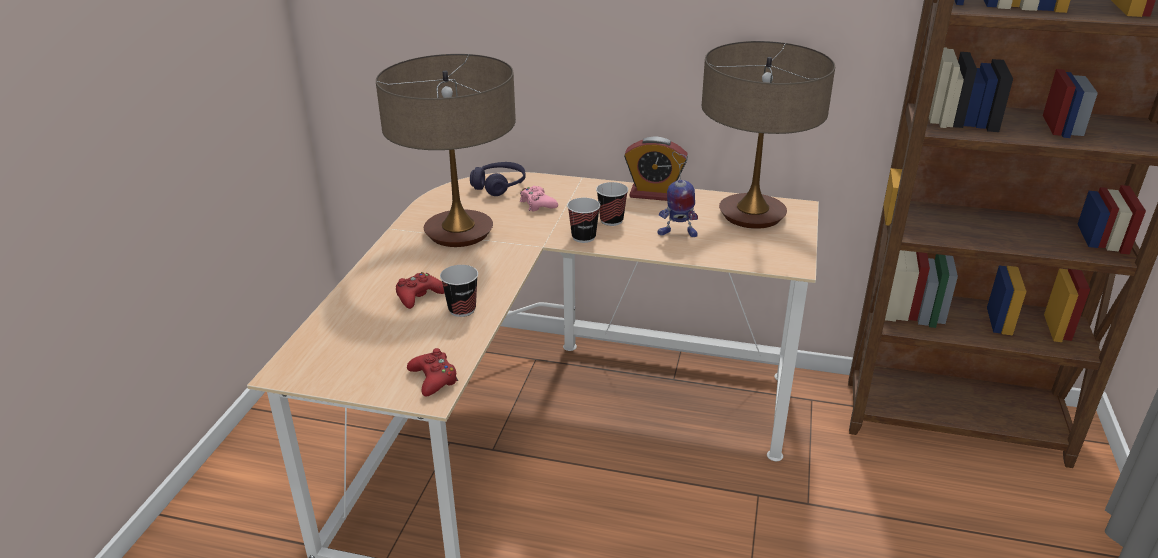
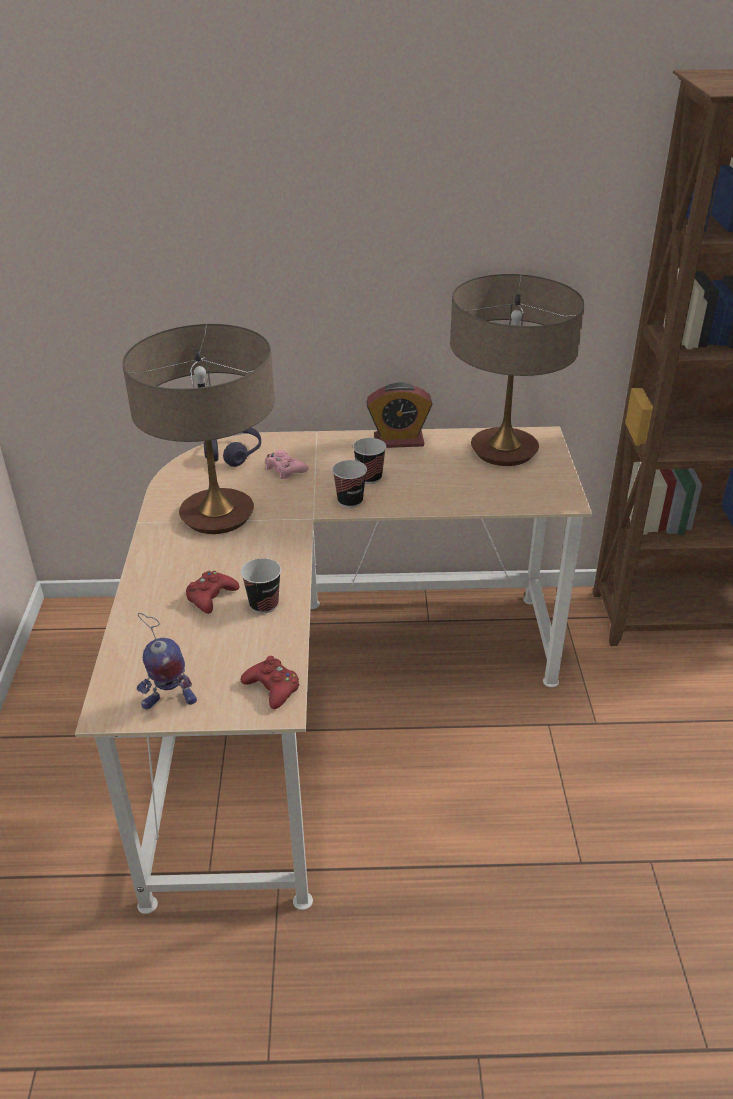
camera: 15 degrees left, 5 degrees up
toy robot [657,152,698,237] -> toy robot moved to [137,613,197,710]

